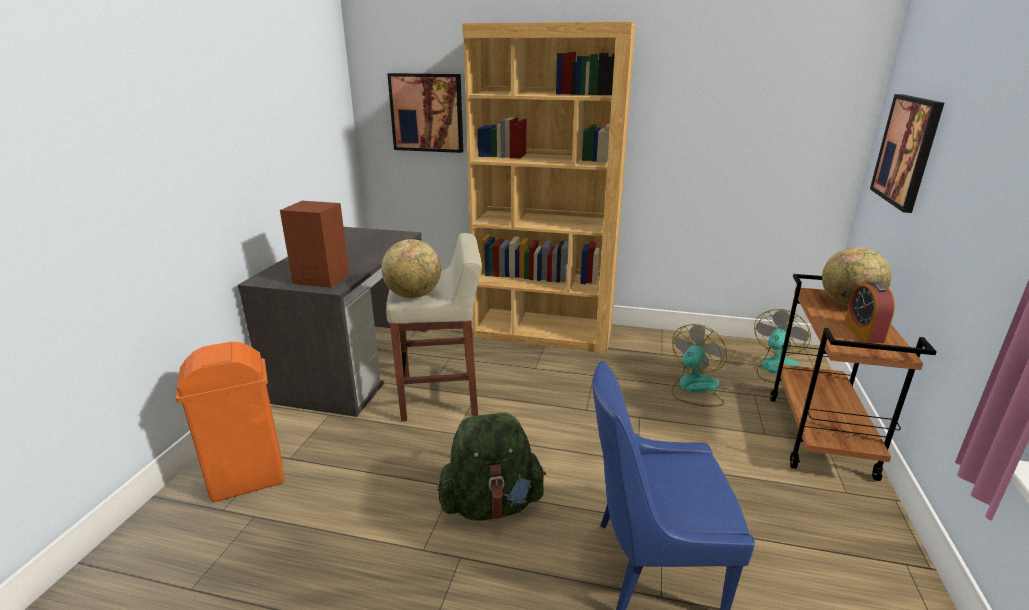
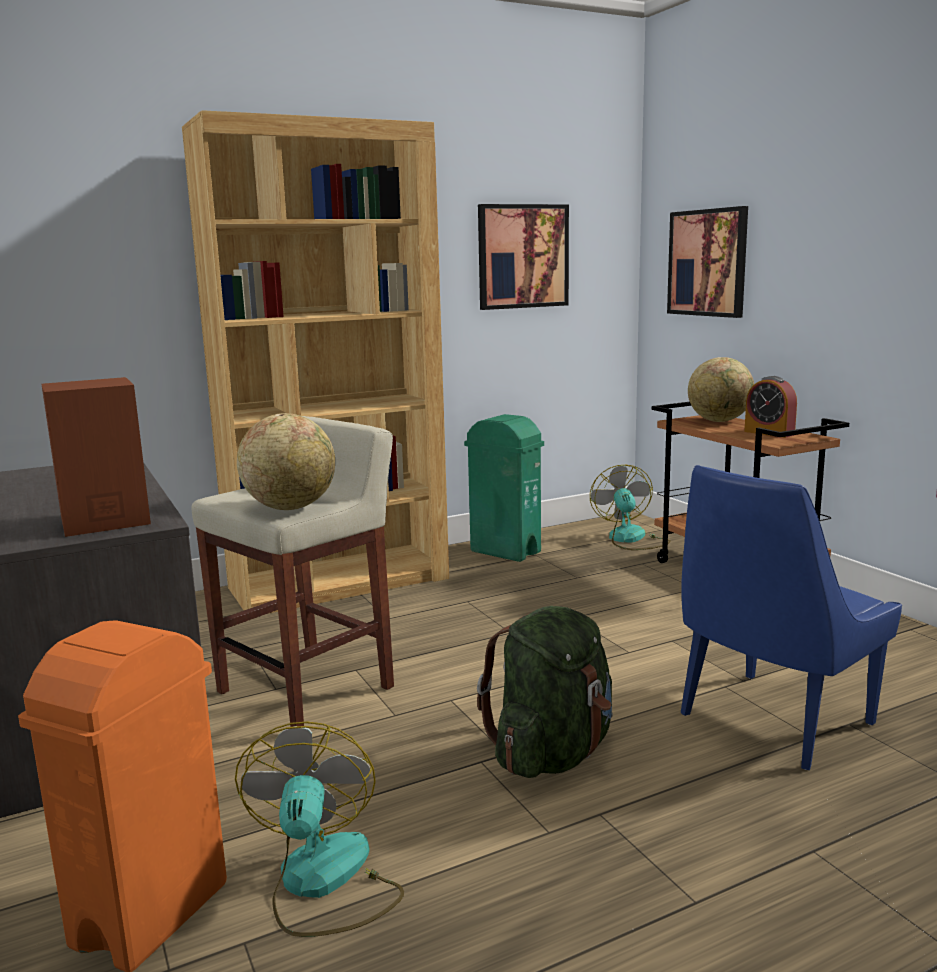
camera: 40 degrees left, 10 degrees down
picture [387,73,463,153] -> picture moved to [478,204,569,310]
fan [672,324,727,407] -> fan moved to [235,722,404,937]
none -> green trash can [464,414,544,562]

